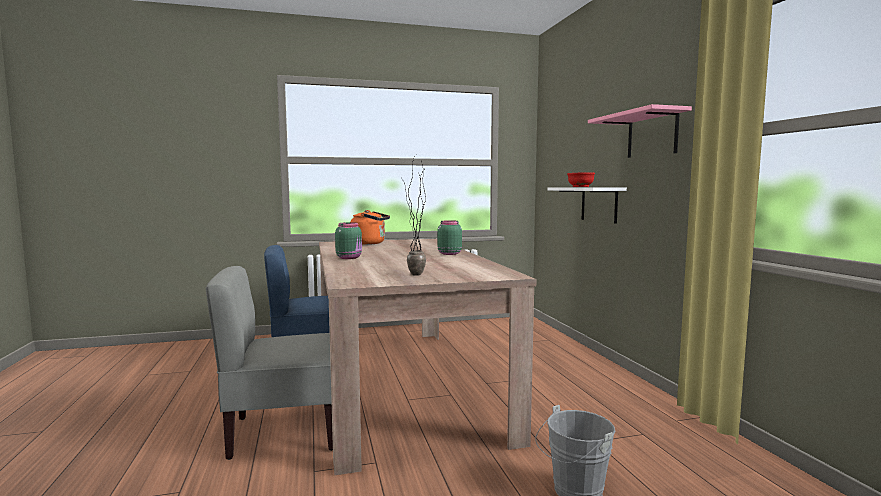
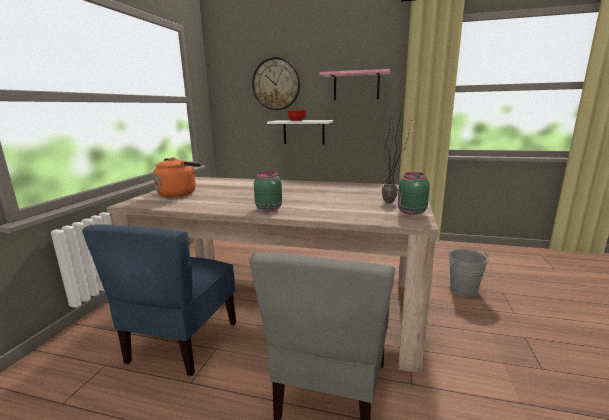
camera: 60 degrees left, 10 degrees up
green jar [437,220,462,255] -> green jar moved to [398,172,430,215]
none -> wall clock [252,57,300,110]

